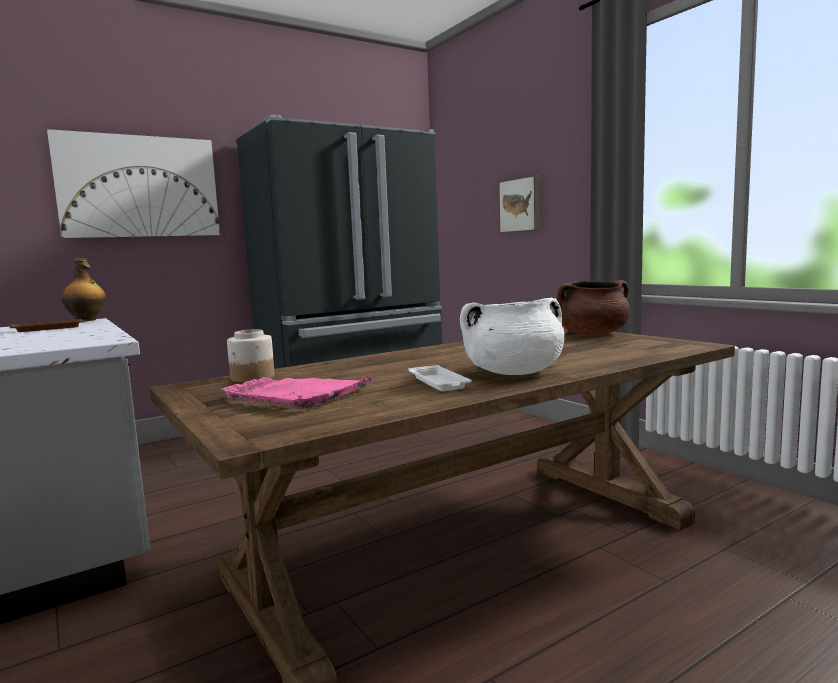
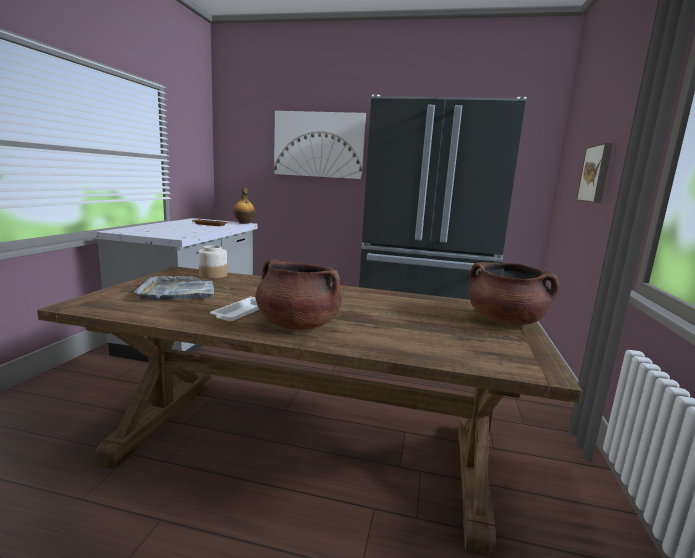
camera: 45 degrees right, 5 degrees up
pink tray [221,376,373,409] -> grey tray [133,276,214,301]
white cooking pot [460,298,565,375] -> brown cooking pot [255,259,342,330]

